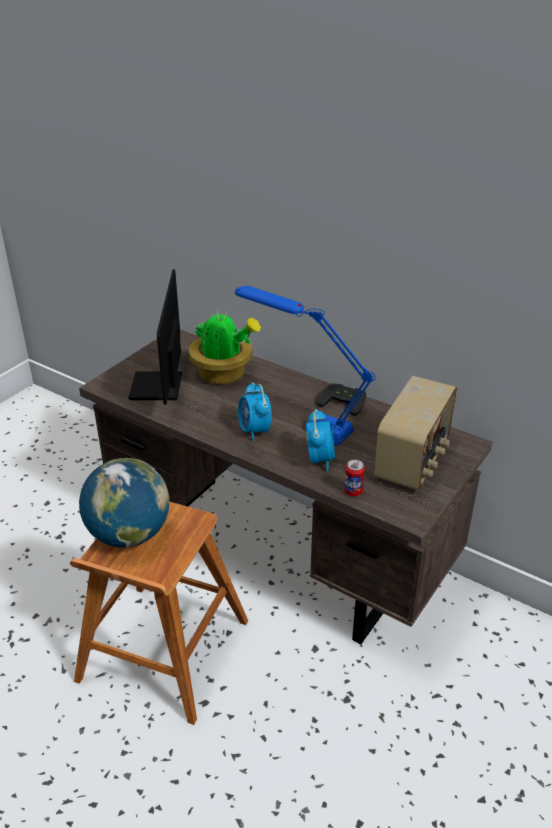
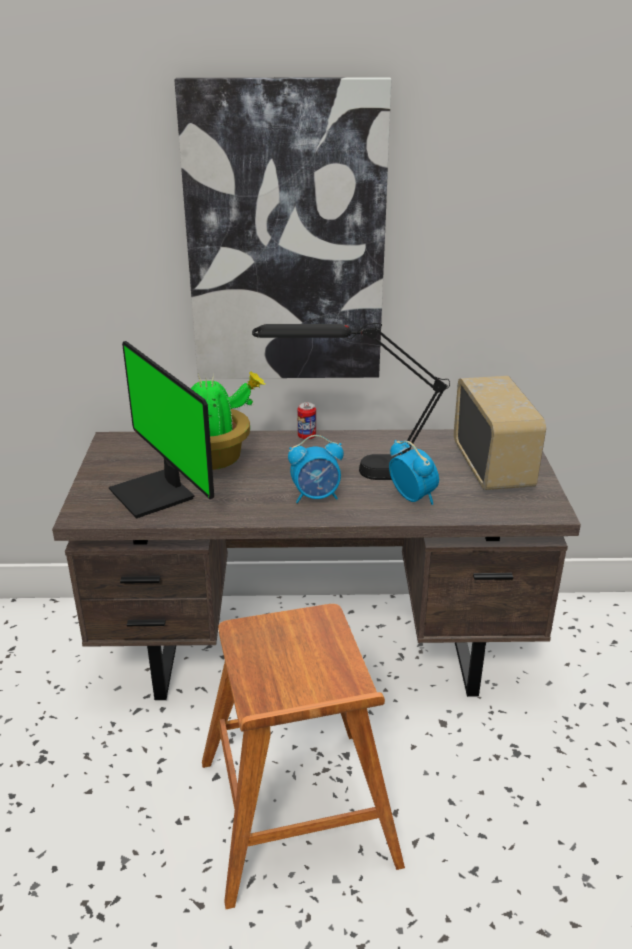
camera: 35 degrees left, 5 degrees down
globe [79,458,169,548] -> none
blue table lamp [235,286,376,446] -> black table lamp [252,323,450,480]
alarm clock [238,382,272,441] -> alarm clock turned 45 degrees counterclockwise [288,435,344,503]
black game controller [317,384,366,416] -> none
can [344,460,365,497] -> can moved to [297,402,316,440]
none -> picture [174,77,392,379]

